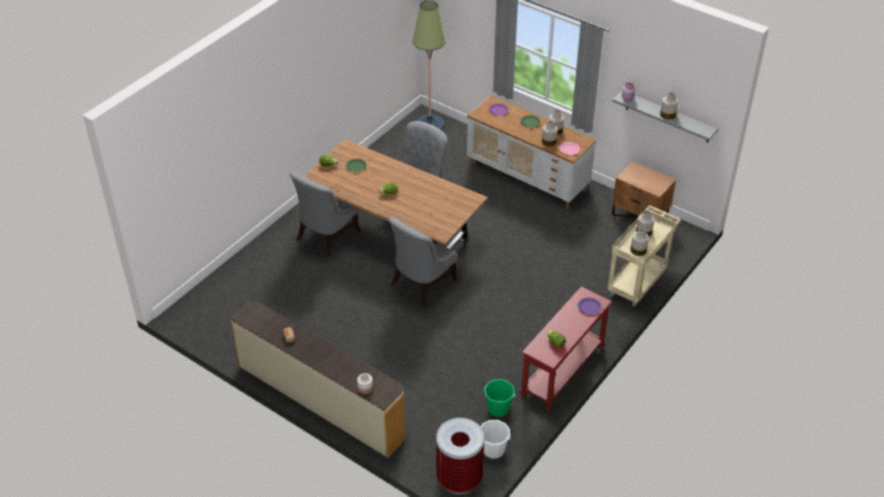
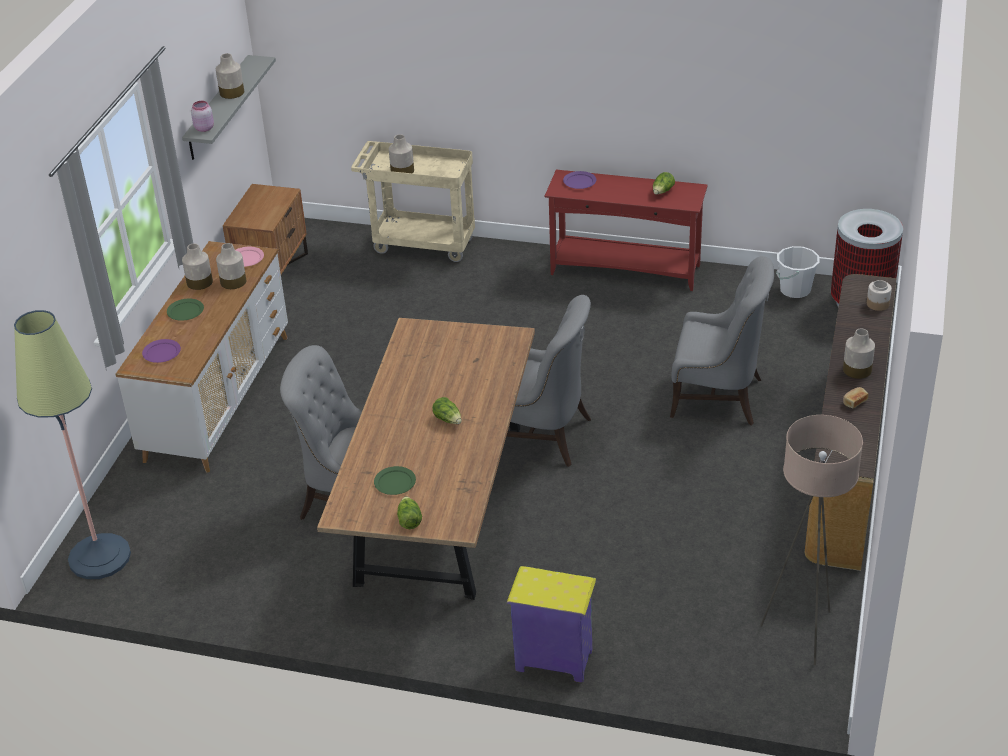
camera: 110 degrees left, 5 degrees down
grey chair [289,172,360,257] -> grey chair moved to [670,256,774,426]
green bucket [484,379,515,417] -> none
beige vase [630,228,649,256] -> beige vase moved to [843,328,875,379]
none -> nightstand [507,566,596,683]
none -> beige floor lamp [760,415,863,665]

